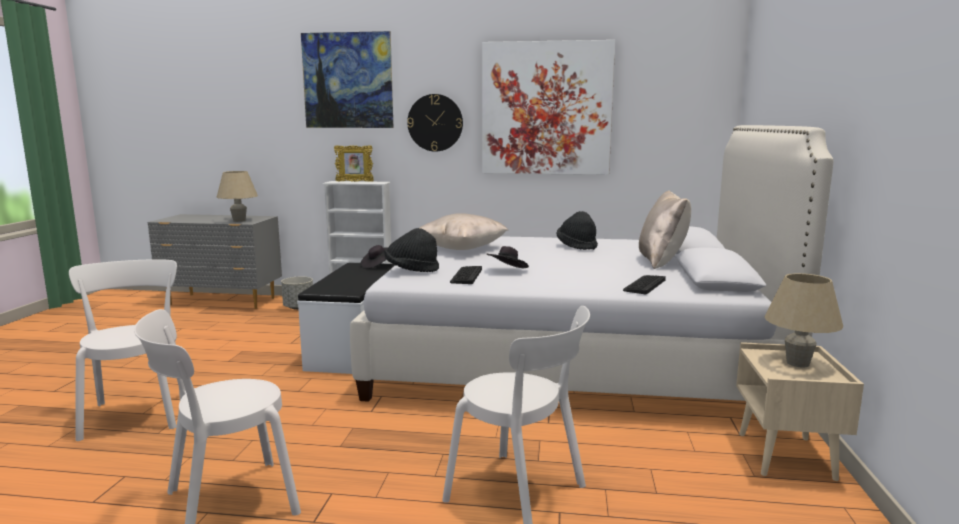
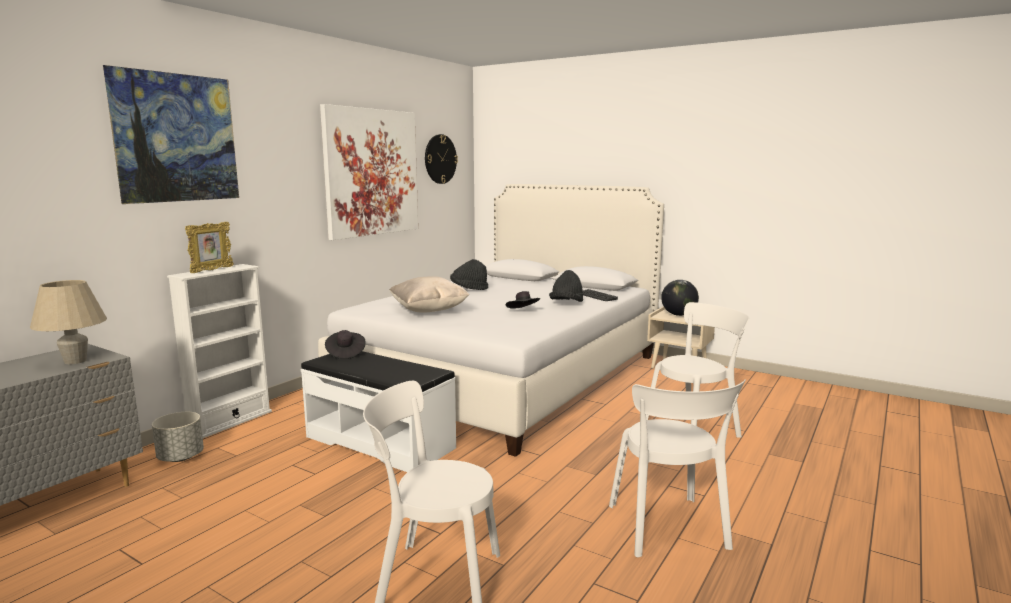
camera: 65 degrees left, 0 degrees up
black hat [385,228,439,272] -> black hat moved to [549,270,583,302]
wall clock [407,94,463,152] -> wall clock moved to [425,134,458,184]
keyboard [450,266,482,284] -> none
beige pillow [639,190,691,269] -> none
beige table lamp [764,273,843,367] -> globe [661,280,699,316]

